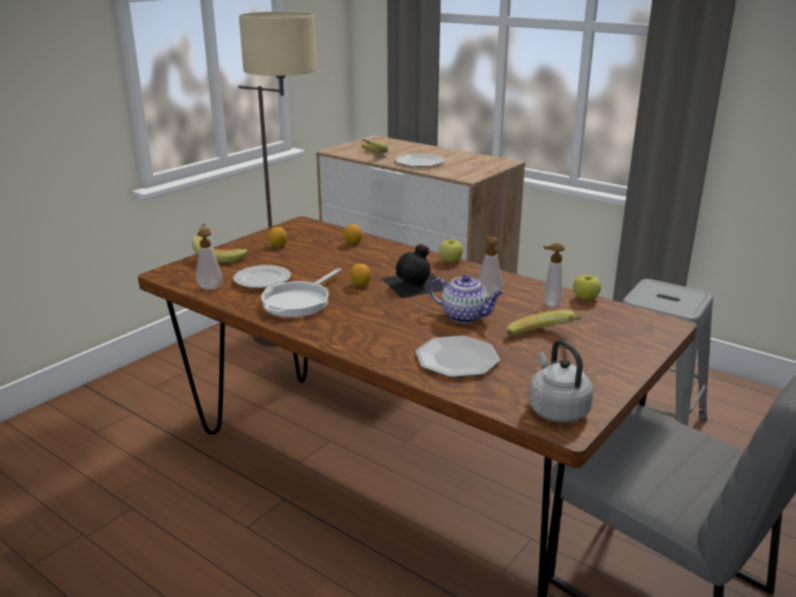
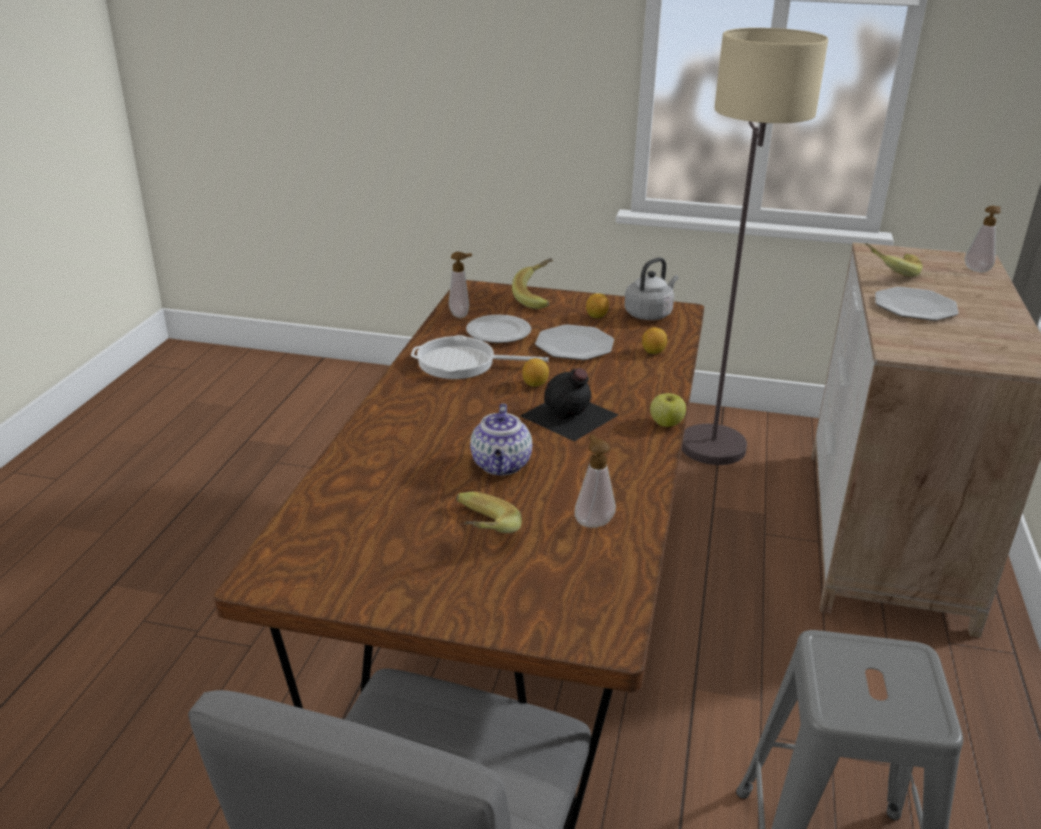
camera: 65 degrees right, 5 degrees up
plate [415,336,500,378] -> plate moved to [535,325,614,360]
soap dispenser [478,236,503,298] -> soap dispenser moved to [965,206,1001,273]
grey kettle [529,340,594,423] -> grey kettle moved to [624,257,678,320]
apple [573,275,601,300] -> none

